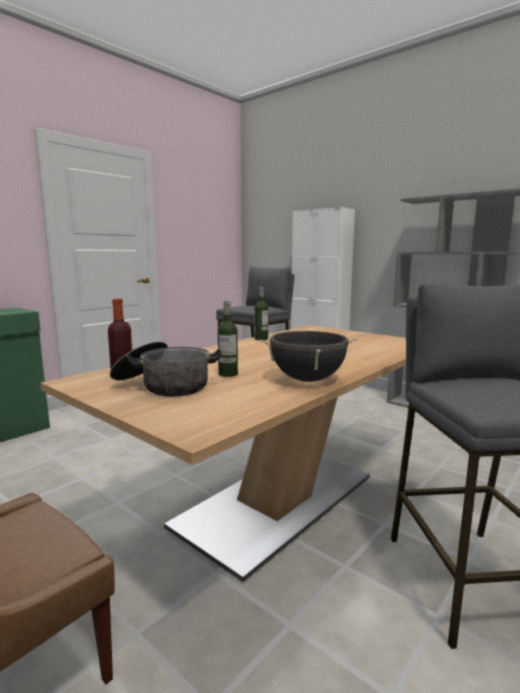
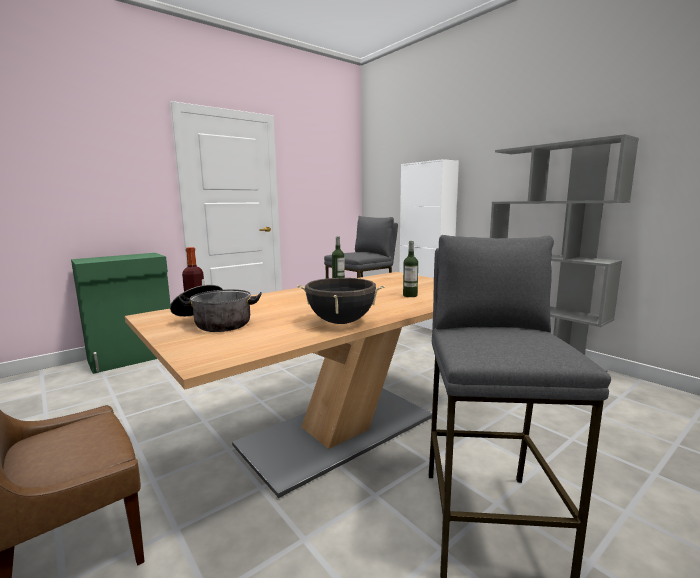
camera: 10 degrees right, 0 degrees up
bottle [218,301,238,377] -> bottle moved to [403,241,418,297]

